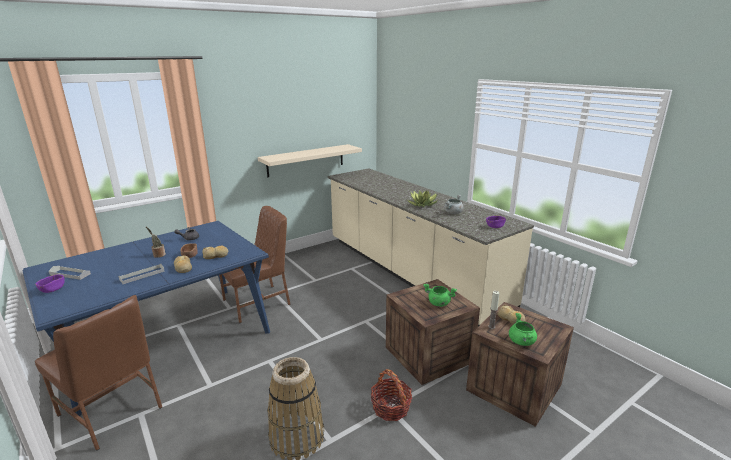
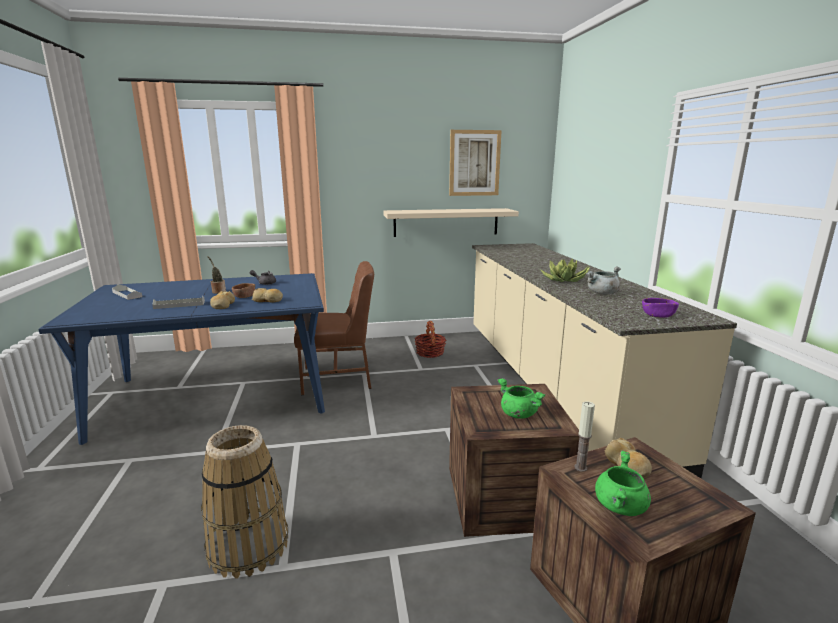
camera: 25 degrees right, 5 degrees down
brown chair [35,295,162,450] -> none
purple bowl [36,274,65,293] -> none
basket [370,369,412,421] -> basket moved to [414,321,446,358]
none -> picture [449,130,502,196]

